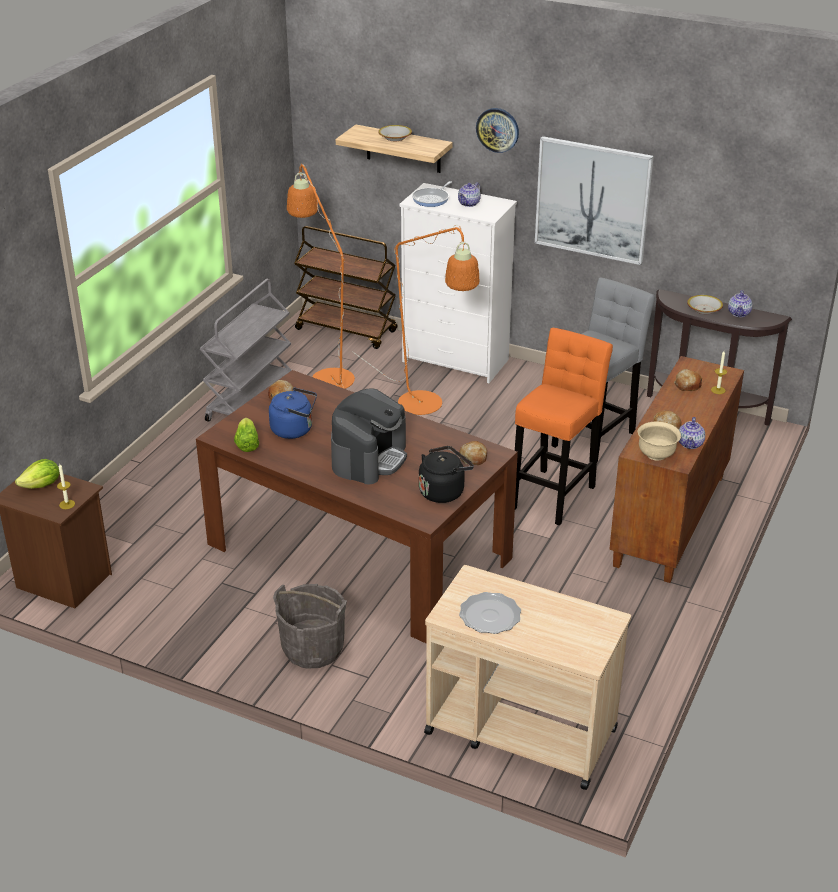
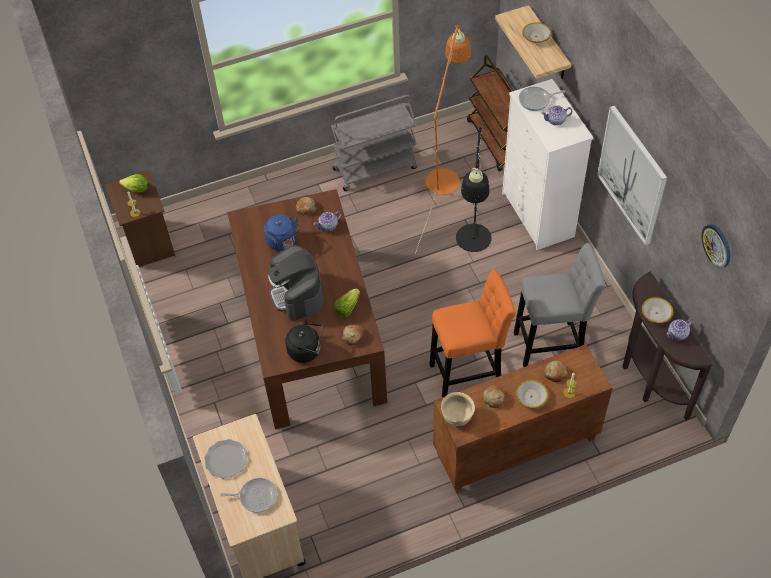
camera: 45 degrees right, 20 degrees up
lettuce [234,418,259,452] -> lettuce moved to [334,289,360,317]
grey bucket [273,584,347,669] -> none
coffee machine [331,389,407,485] -> coffee machine turned 90 degrees clockwise [268,245,323,321]
orange floor lamp [352,225,480,415] -> black floor lamp [456,126,492,252]
wall clock [476,108,519,153] -> wall clock moved to [701,224,730,268]
teapot [679,417,705,449] -> teapot moved to [314,211,342,231]
none -> frying pan [220,478,277,513]
none -> bowl [516,380,549,408]

